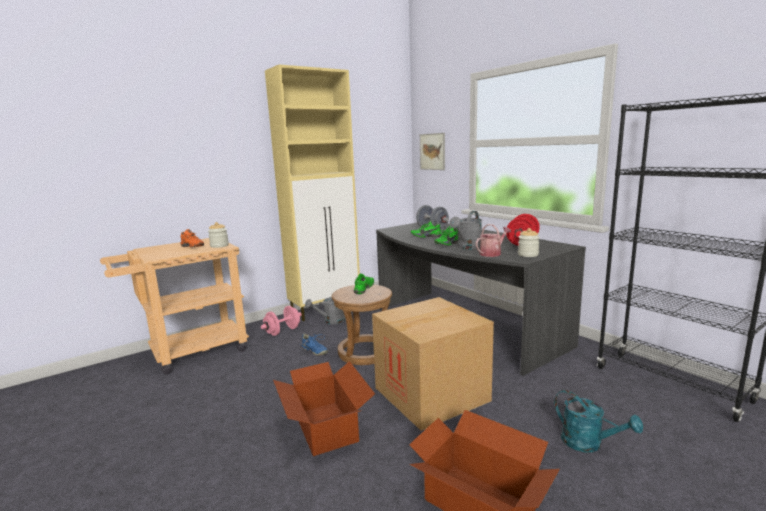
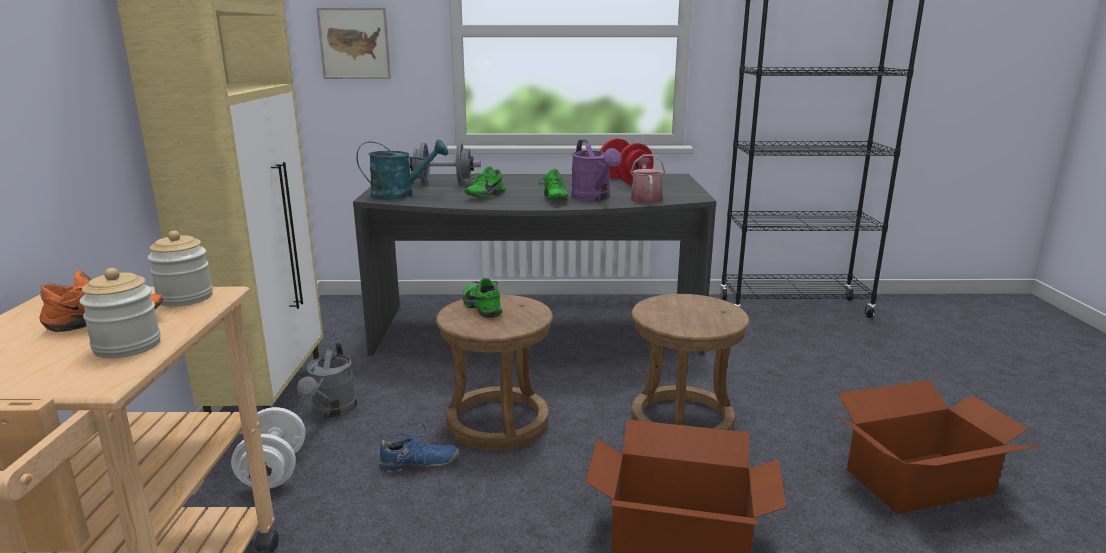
camera: 55 degrees left, 5 degrees up
pink dumbbell [261,306,302,336] -> white dumbbell [231,407,306,489]
cardboard box [372,297,494,431] -> brown stool [631,294,750,431]
grey watering can [449,211,482,250] -> purple watering can [571,139,621,201]
jar [518,228,540,257] -> jar moved to [79,268,161,358]
turquoise watering can [554,390,643,452] -> turquoise watering can moved to [356,139,448,200]

